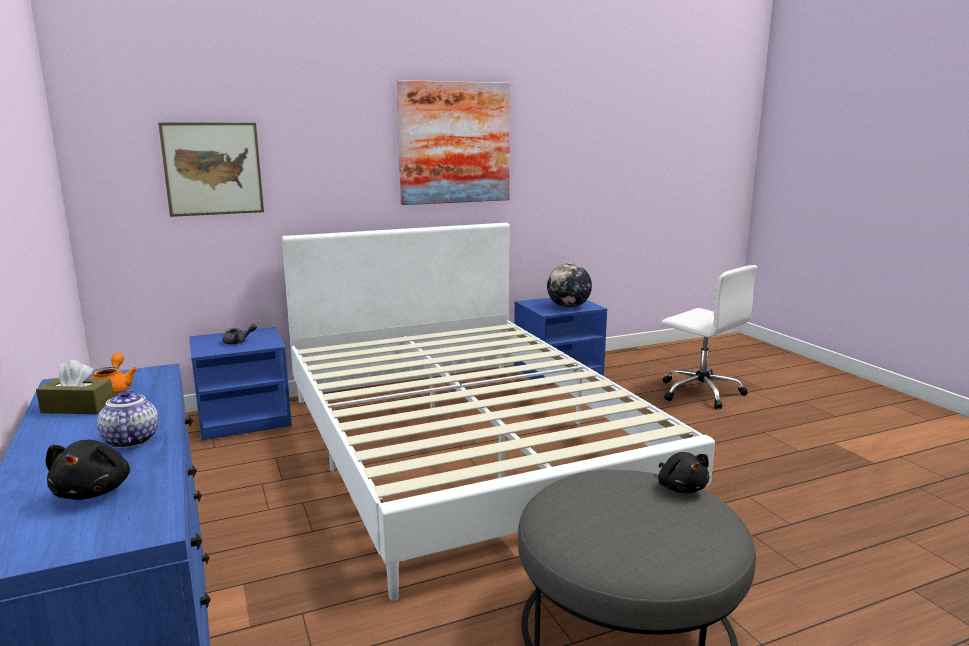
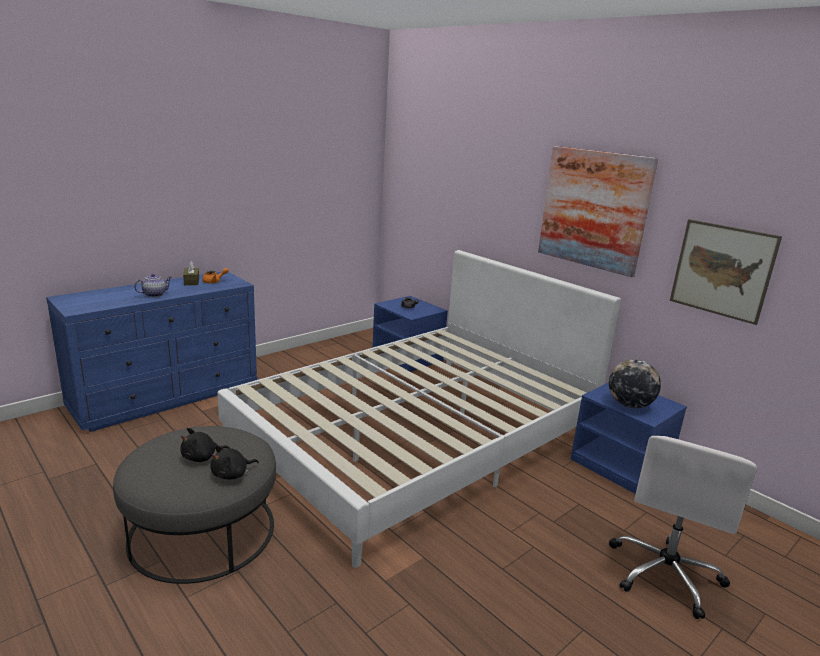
camera: 70 degrees right, 5 degrees up
black plush toy [46,440,130,500] -> black plush toy moved to [180,428,230,462]
picture [158,123,264,217] -> picture moved to [670,219,782,325]

